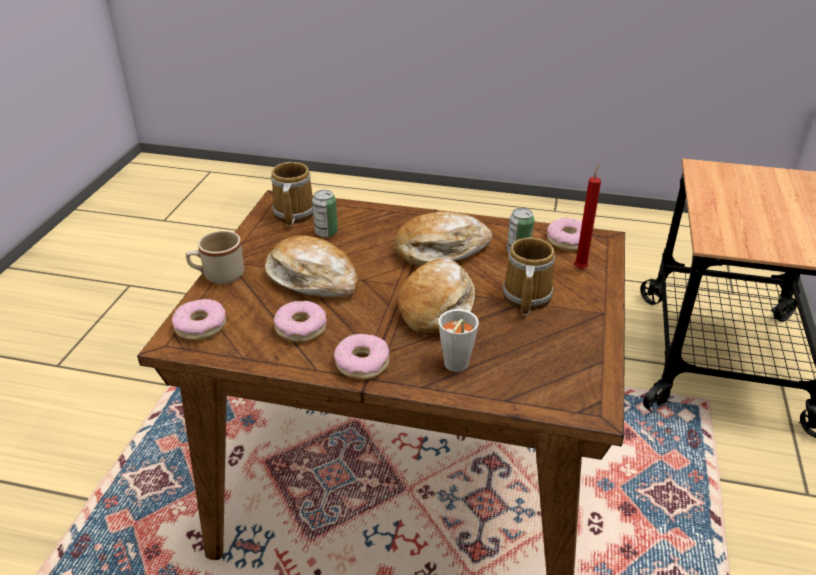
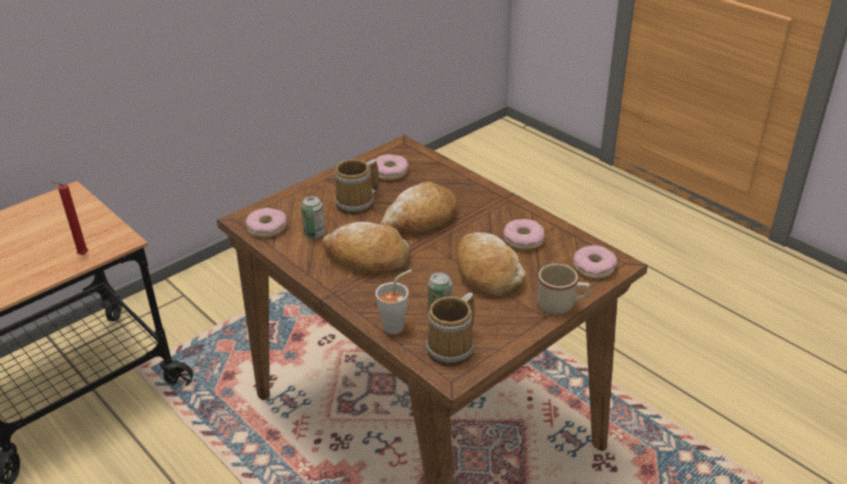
camera: 145 degrees left, 0 degrees up
donut [334,334,390,380] -> donut moved to [376,154,408,180]
grey cup [439,309,479,372] -> grey cup moved to [376,269,412,334]
red candle [574,163,601,269] -> red candle moved to [51,181,88,255]

